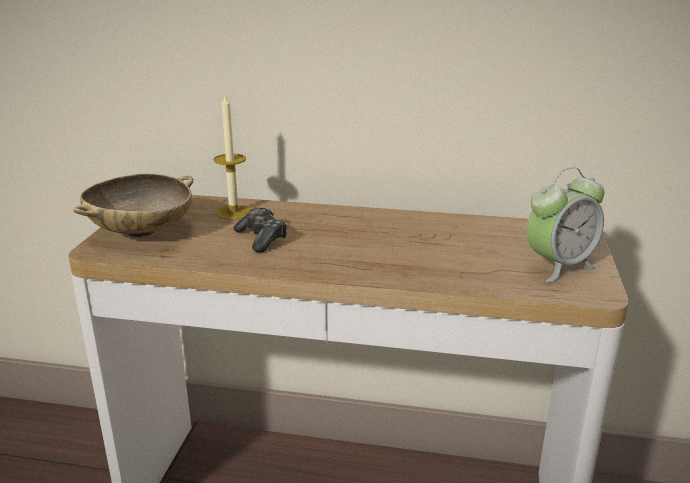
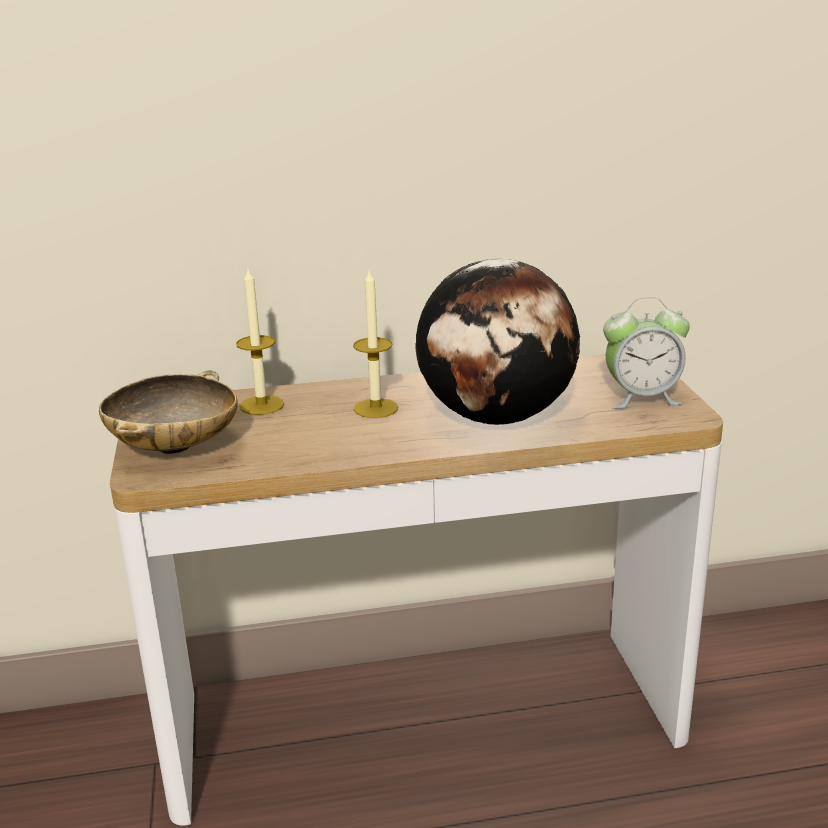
camera: 20 degrees left, 0 degrees up
game controller [234,208,288,252] -> none
alarm clock [527,167,604,282] -> alarm clock turned 45 degrees clockwise [603,297,690,409]
none -> candle [353,268,398,418]
none -> globe [415,259,580,425]

